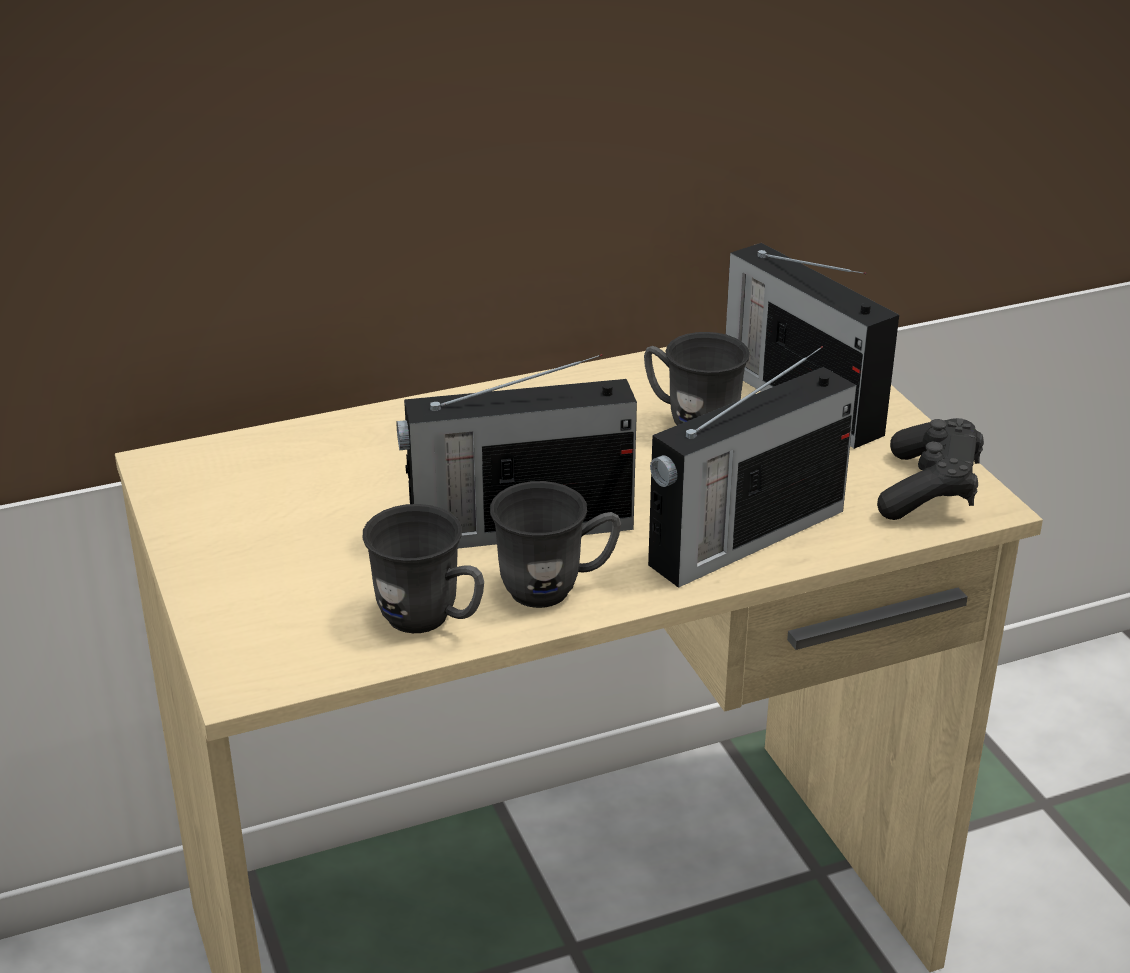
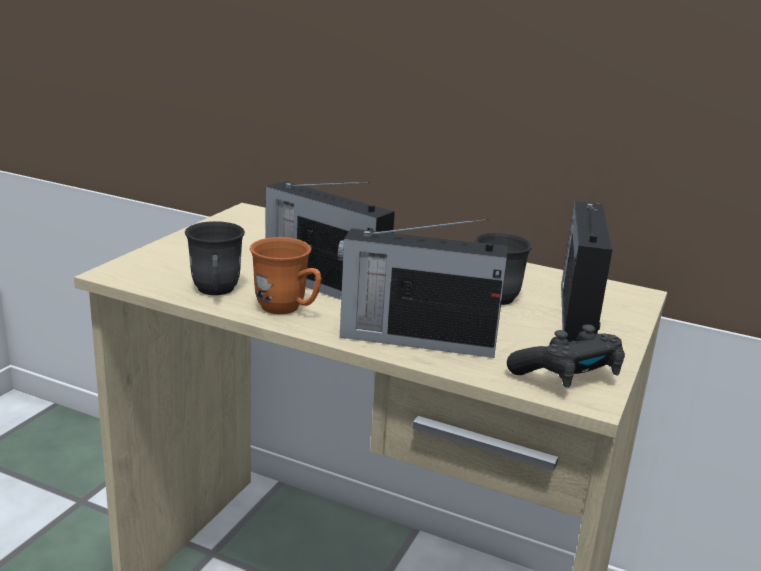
camera: 45 degrees right, 10 degrees down
grey mug [490,481,621,608] -> orange mug [250,237,321,314]

